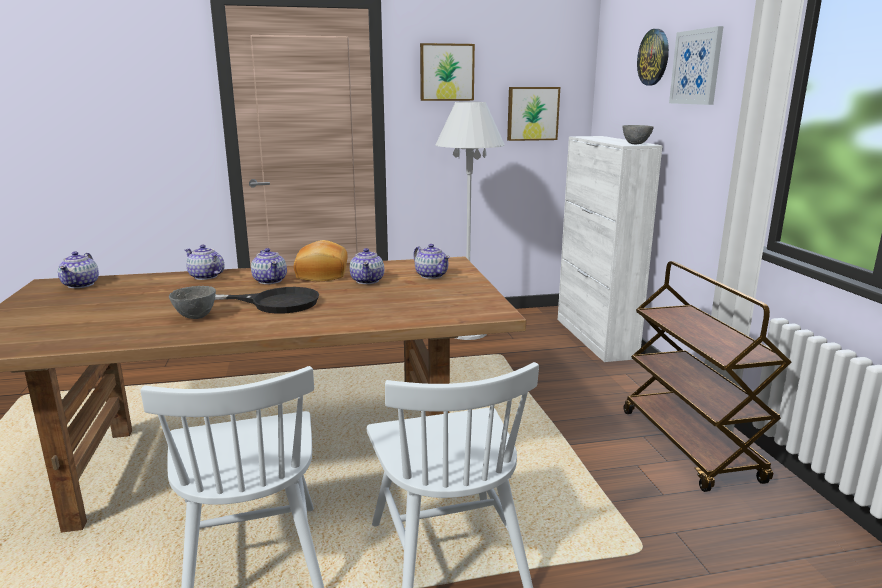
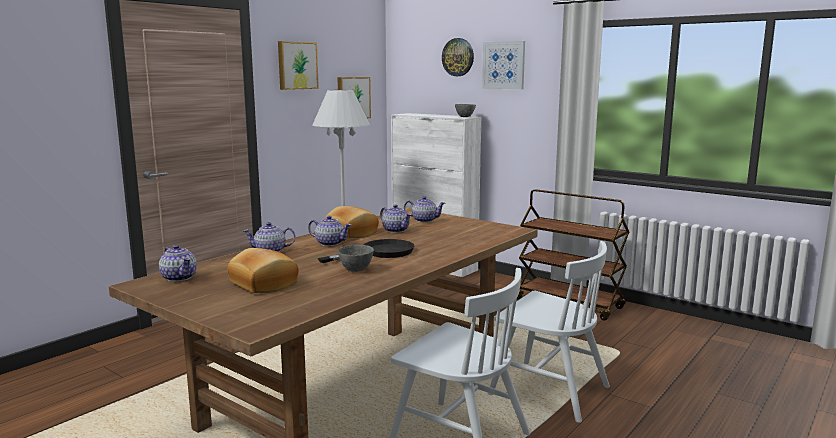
camera: 40 degrees left, 5 degrees down
none -> bread [227,248,299,293]

